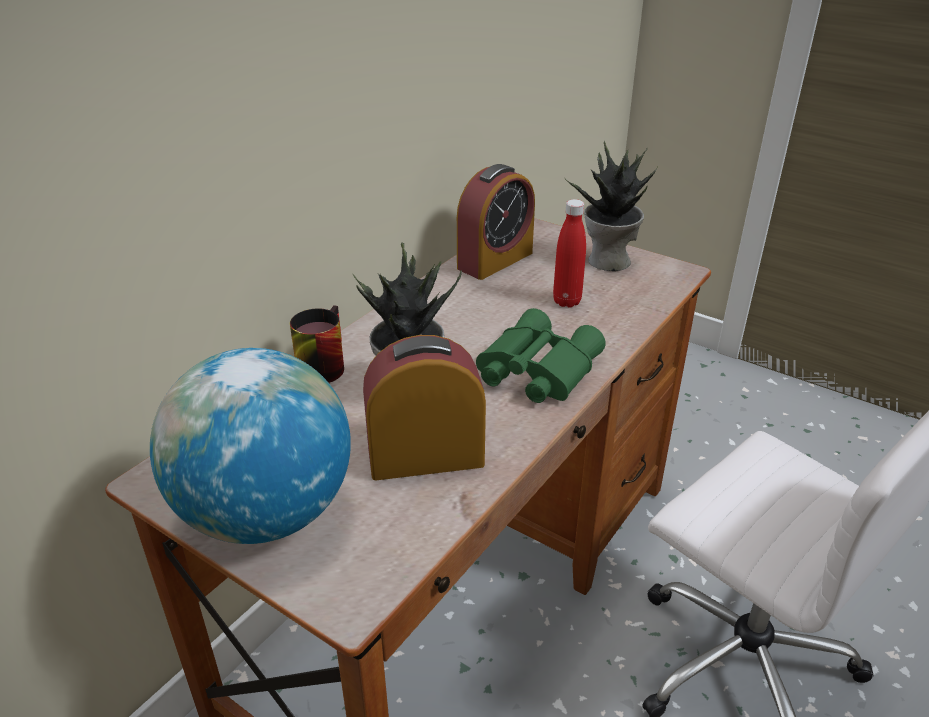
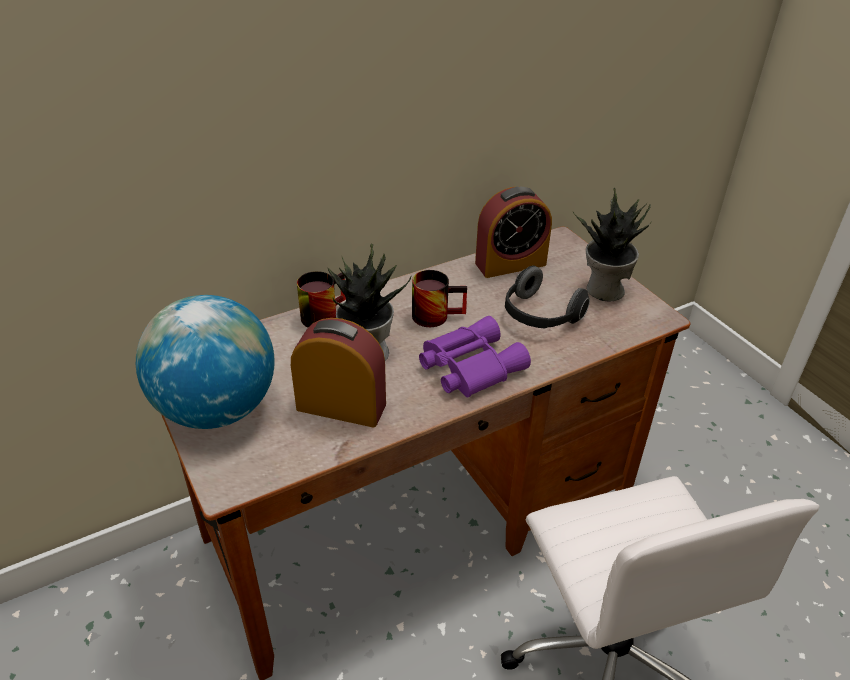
camera: 25 degrees right, 5 degrees up
green binoculars [476,308,606,403] -> purple binoculars [419,316,531,398]
red bottle [553,199,586,308] -> headphones [505,265,590,328]
none -> mug [412,270,467,327]

